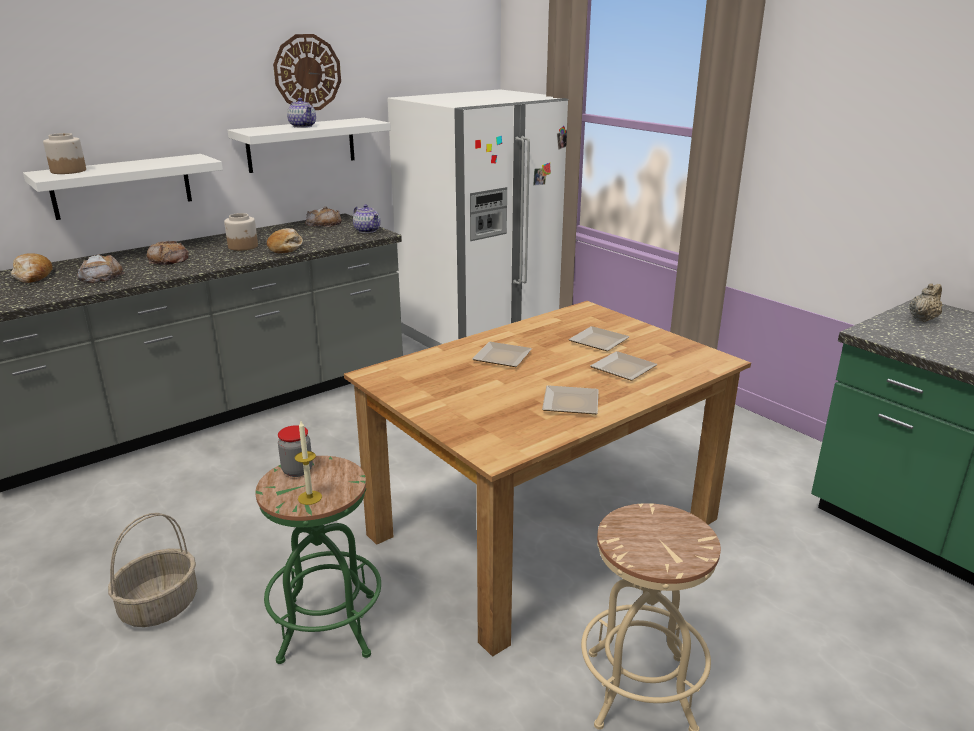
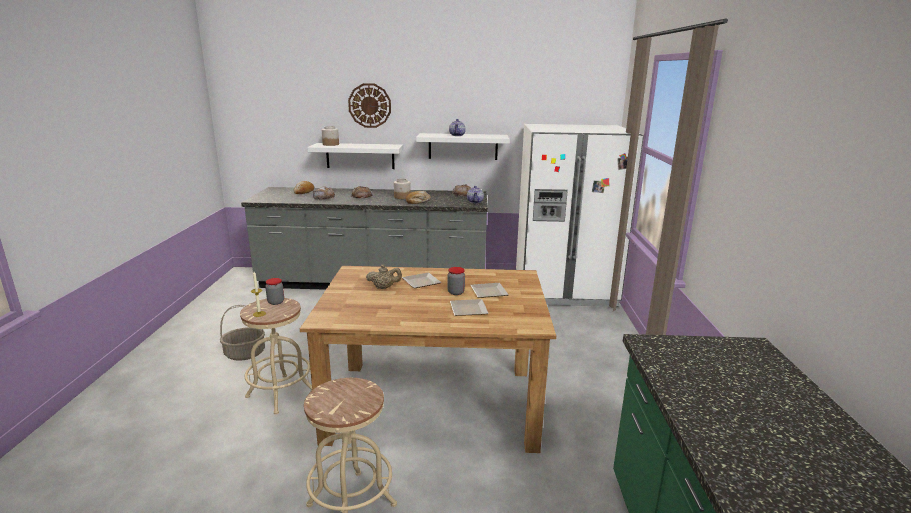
camera: 40 degrees right, 5 degrees down
green stool [255,456,381,664] -> beige stool [240,298,312,415]
wall clock [273,34,341,110] -> wall clock moved to [348,83,391,128]
plate [542,385,599,414] -> none
beige teapot [909,283,943,322] -> beige teapot moved to [366,265,402,289]
none -> jar [447,267,465,295]

